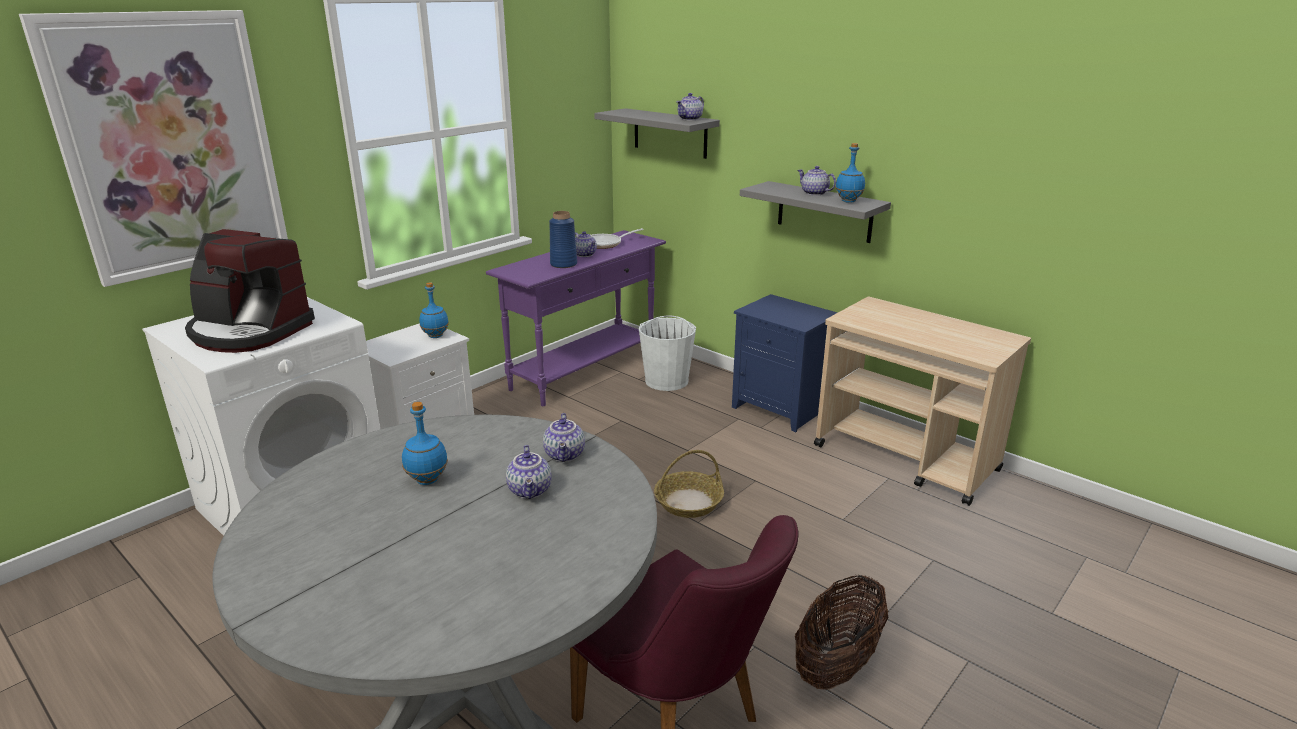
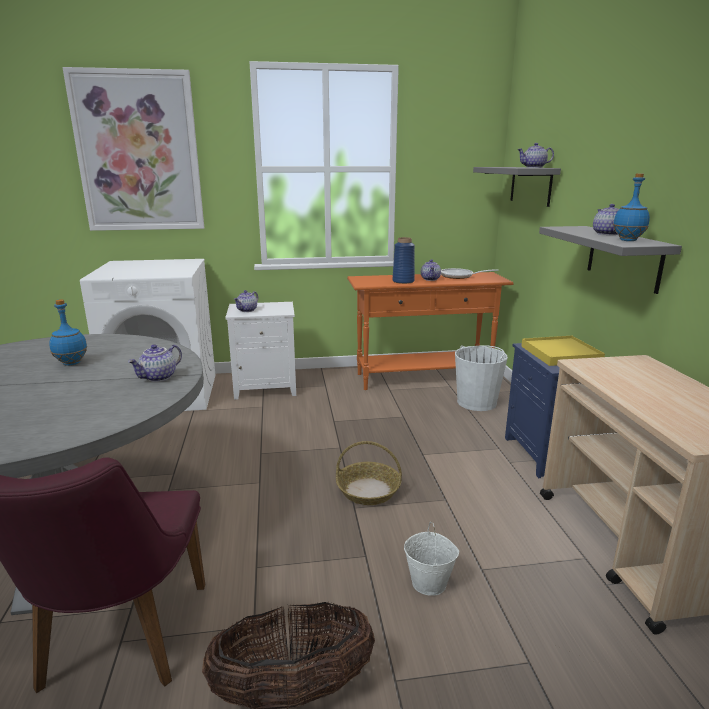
camera: 40 degrees right, 5 degrees down
coffee machine [185,229,315,353] -> none
blue bottle [420,282,449,338] -> none
purple console table [486,230,666,406] -> orange console table [347,272,514,390]
teapot [506,445,552,499] -> teapot moved to [234,290,258,312]
none -> white bucket [404,522,459,596]
none -> yellow tray [521,336,605,366]

